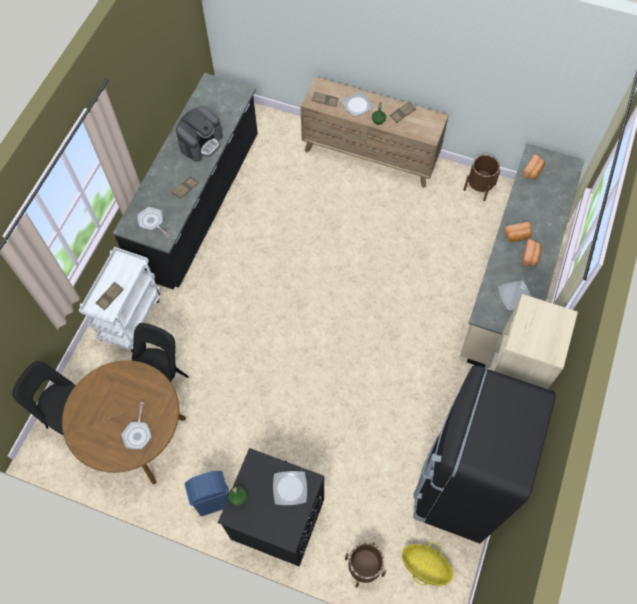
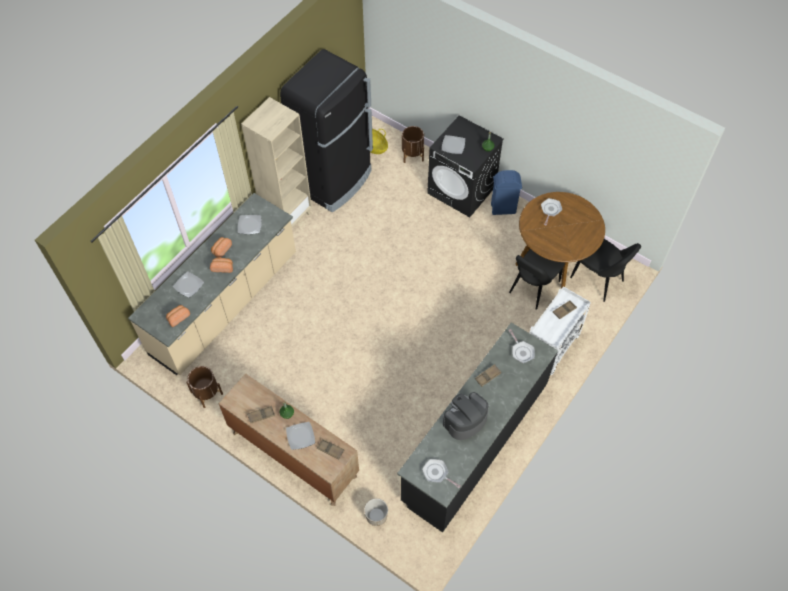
camera: 165 degrees left, 5 degrees down
none -> plate [173,271,204,298]
none -> planter [364,498,388,526]
none -> frying pan [422,459,461,488]

